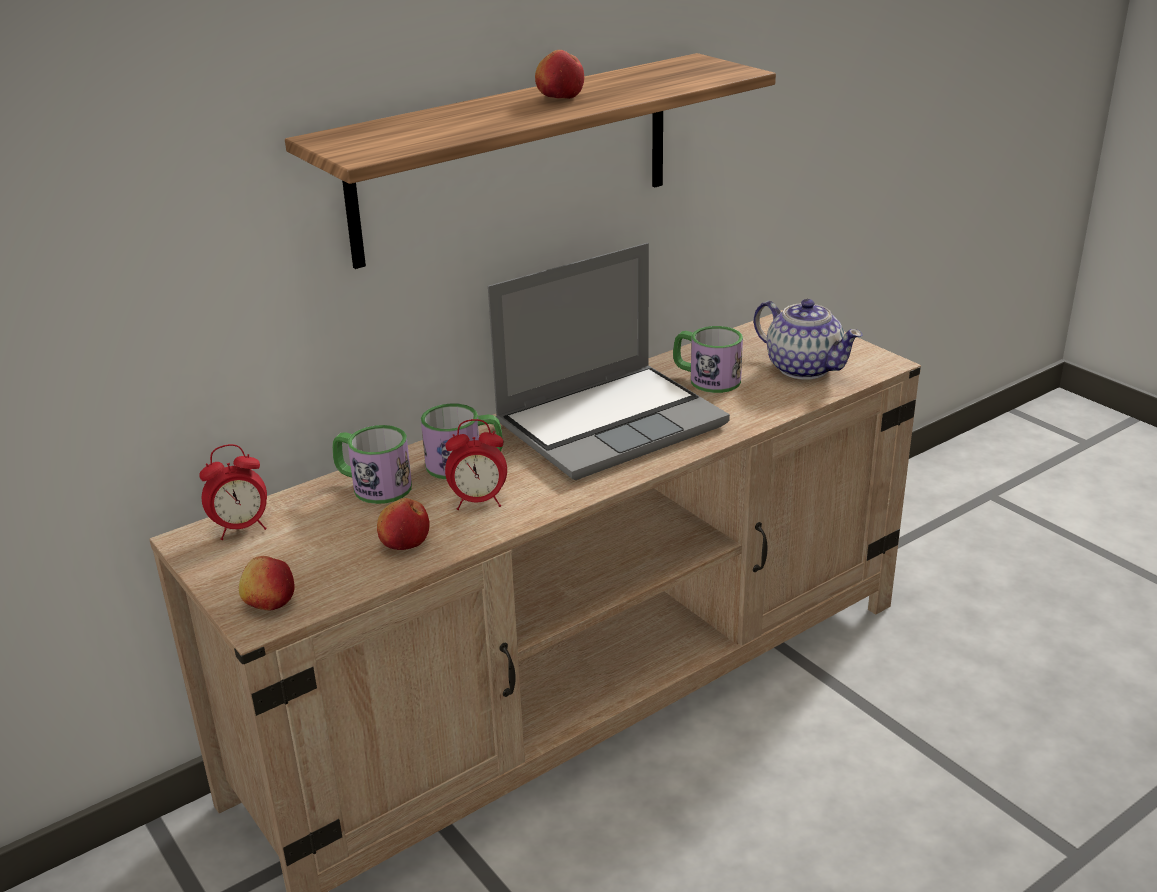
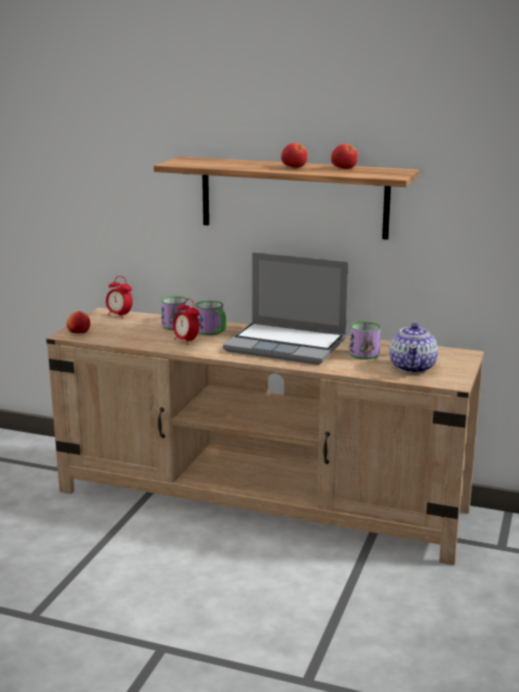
camera: 55 degrees right, 10 degrees down
apple [377,498,430,550] -> apple moved to [331,144,358,169]

